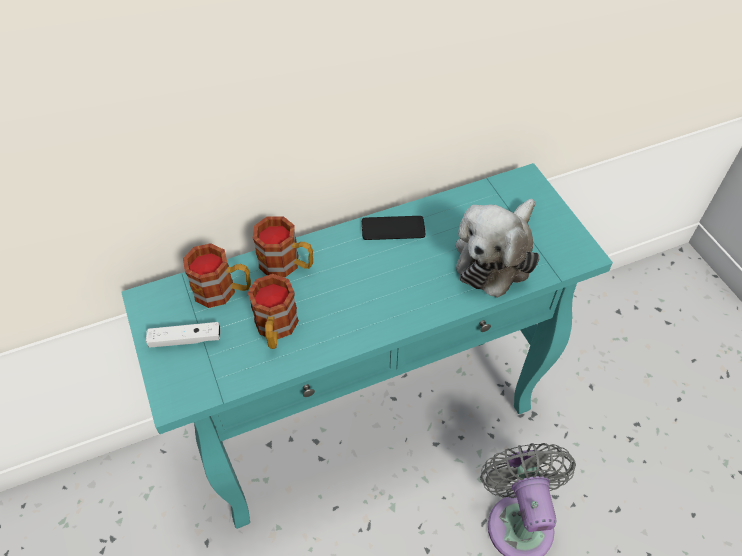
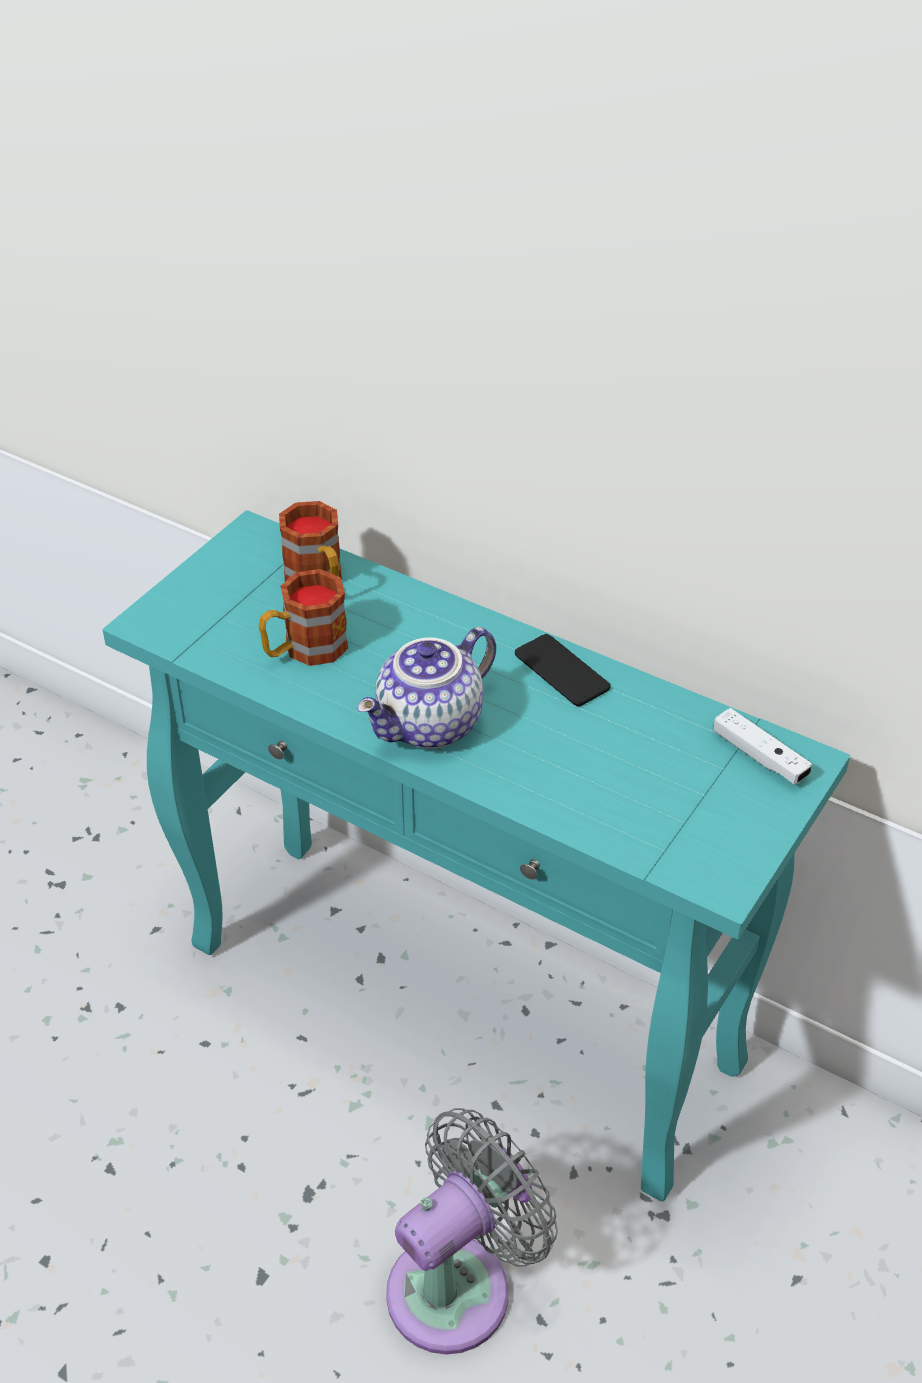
camera: 55 degrees right, 10 degrees down
white game controller [146,322,220,348] -> white game controller moved to [713,708,812,784]
mug [253,216,313,277] -> none
plush toy [456,199,539,298] -> none
none -> teapot [357,627,496,749]

